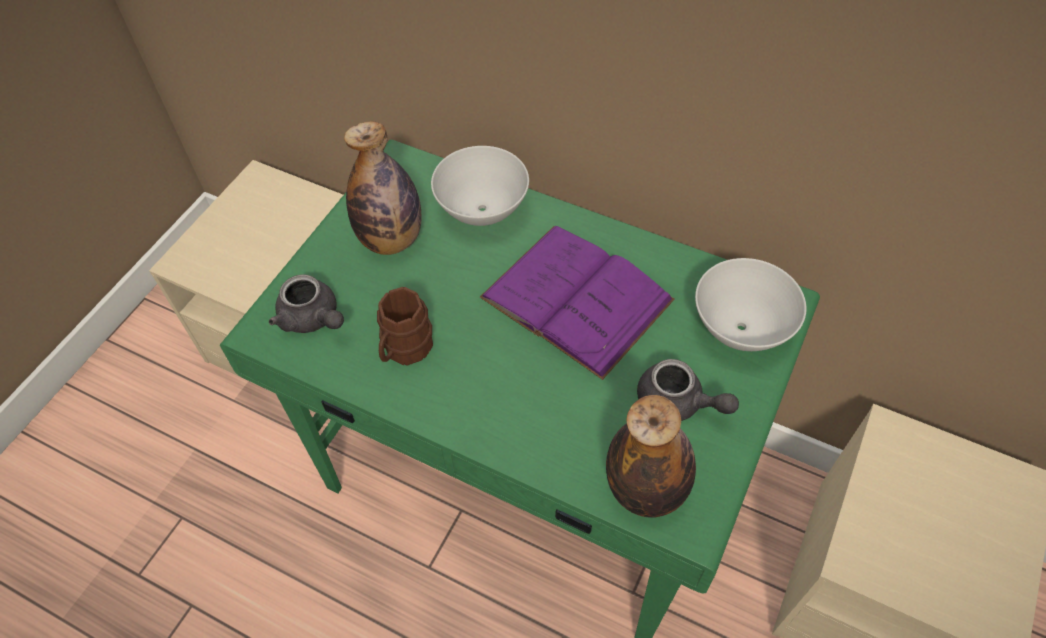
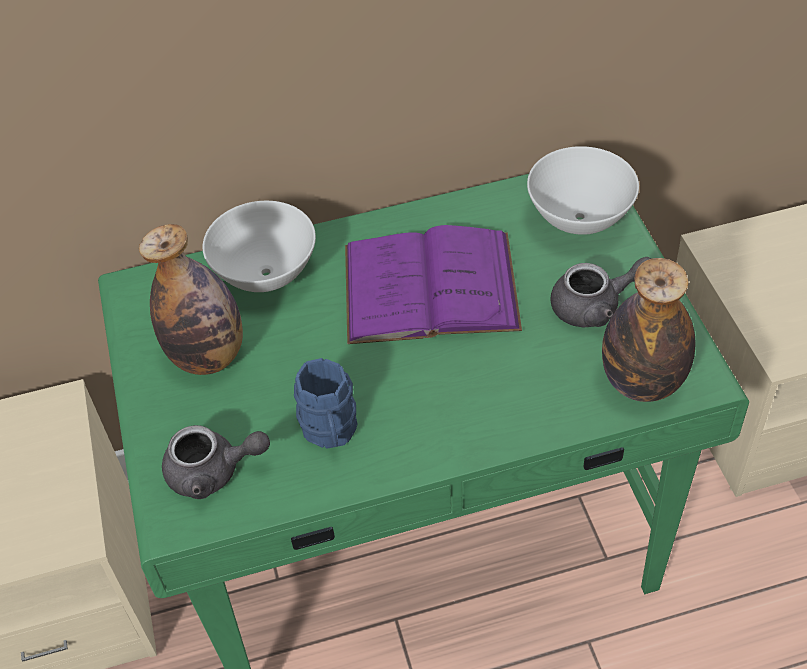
camera: 40 degrees left, 5 degrees down
brown mug [377,287,433,366] -> blue mug [294,358,358,449]

